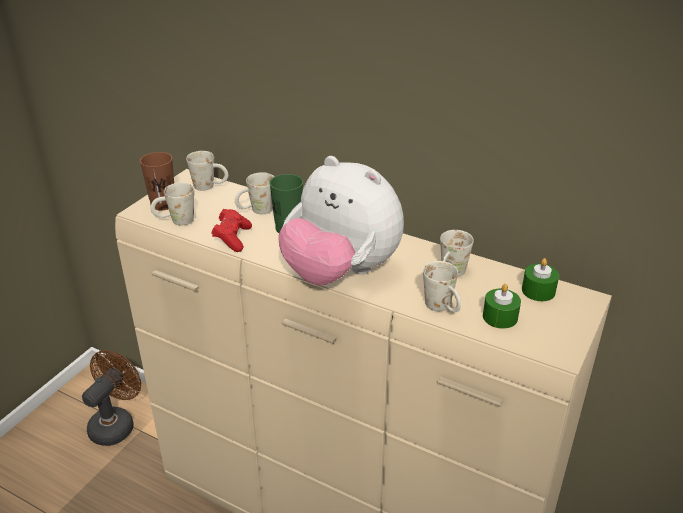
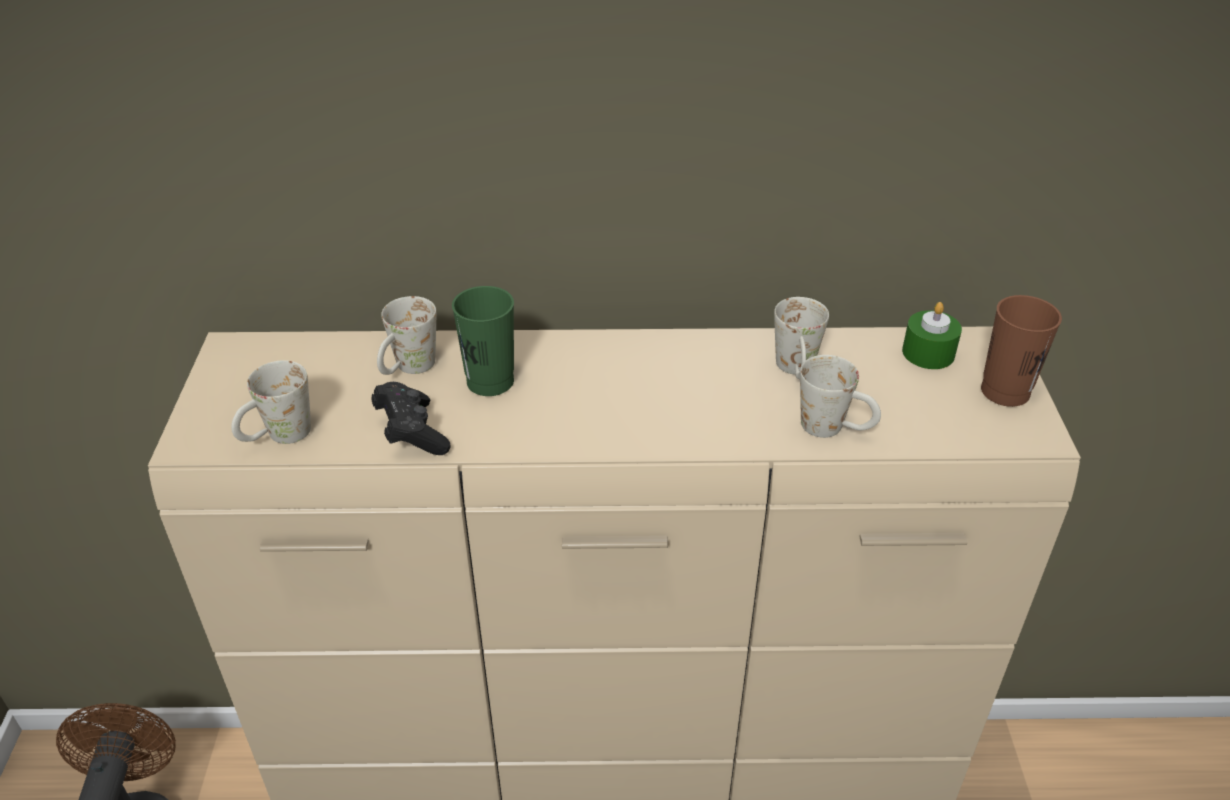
camera: 30 degrees left, 5 degrees up
brown cup [140,152,174,210] -> brown cup moved to [981,295,1062,407]
white mug [186,151,228,191] -> none
red game controller [211,209,252,252] -> black game controller [371,382,450,455]
plush toy [278,156,404,285] -> none
green candle [483,284,521,329] -> none

